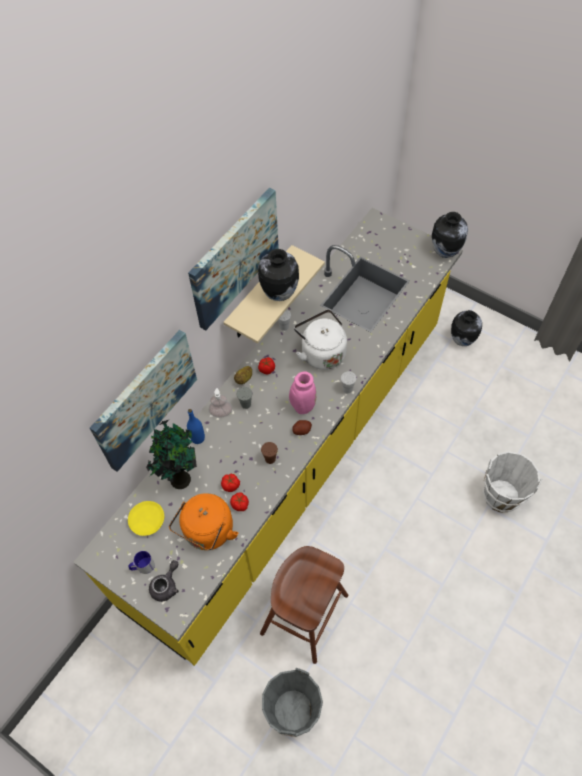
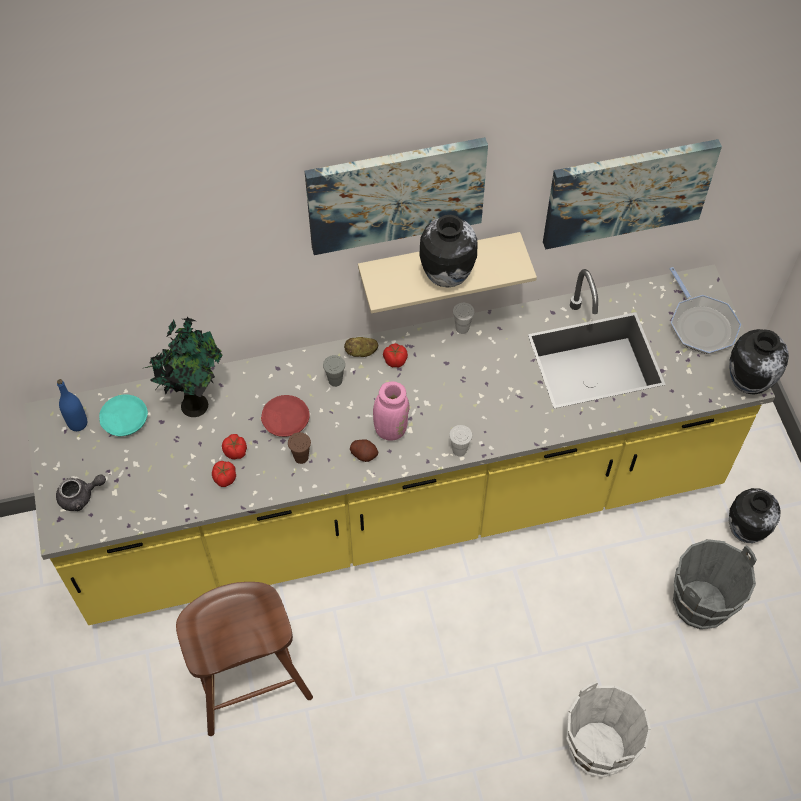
camera: 40 degrees right, 0 degrees up
picture [90,330,197,472] -> picture moved to [543,139,722,250]
yellow plate [128,501,164,536] -> turquoise plate [99,394,148,436]
mug [128,551,155,574] -> none
orange kettle [169,494,238,550] -> none
blue bottle [187,409,205,444] -> blue bottle moved to [57,379,87,431]
soap dispenser [209,388,232,418] -> none
grey bucket [262,668,323,737] -> grey bucket moved to [673,539,757,629]
white kettle [294,309,347,370] -> none
none -> red plate [261,395,310,437]
none -> frying pan [670,267,741,354]

